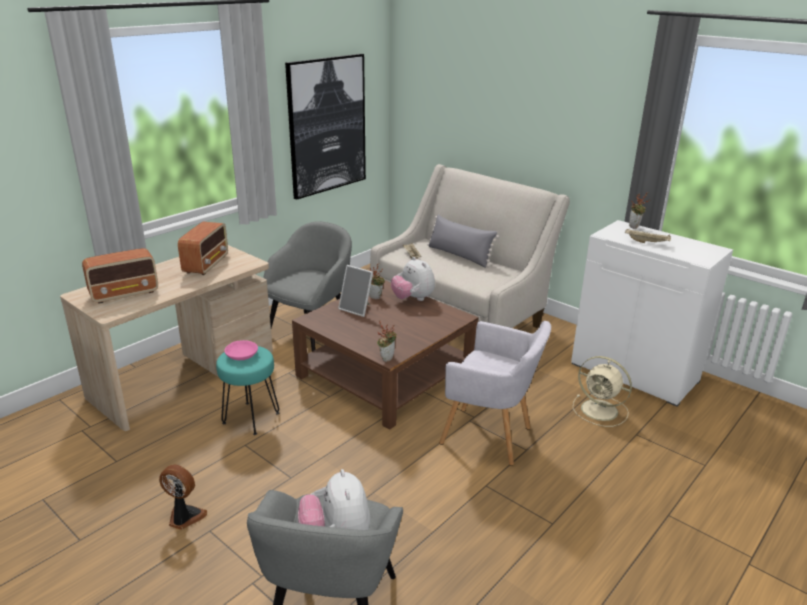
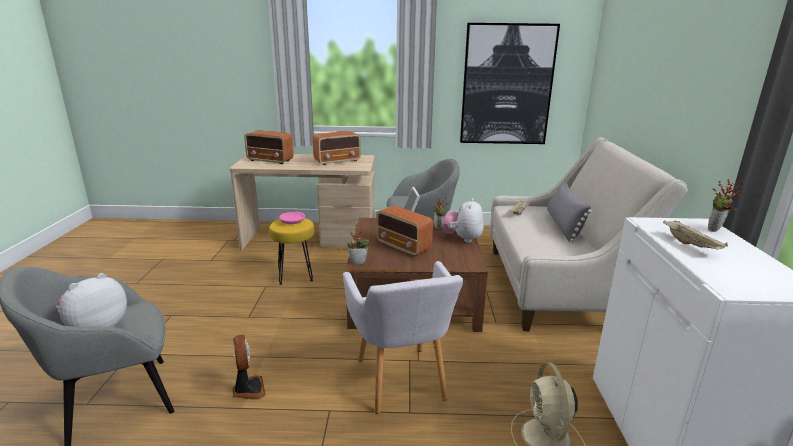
camera: 50 degrees right, 5 degrees down
fan [159,465,207,530] -> fan moved to [233,335,266,400]
turquoise stool [216,346,279,435] -> yellow stool [269,218,314,285]
none -> radio [376,206,433,257]

